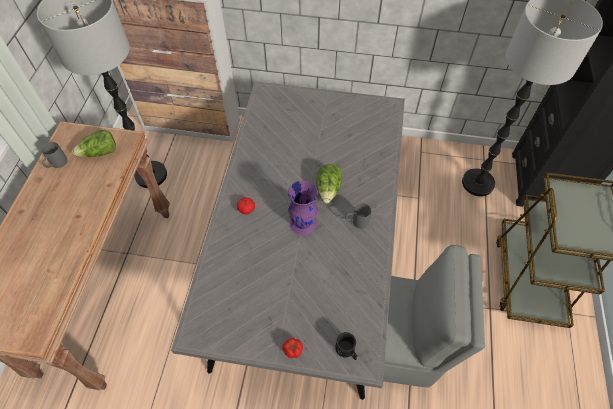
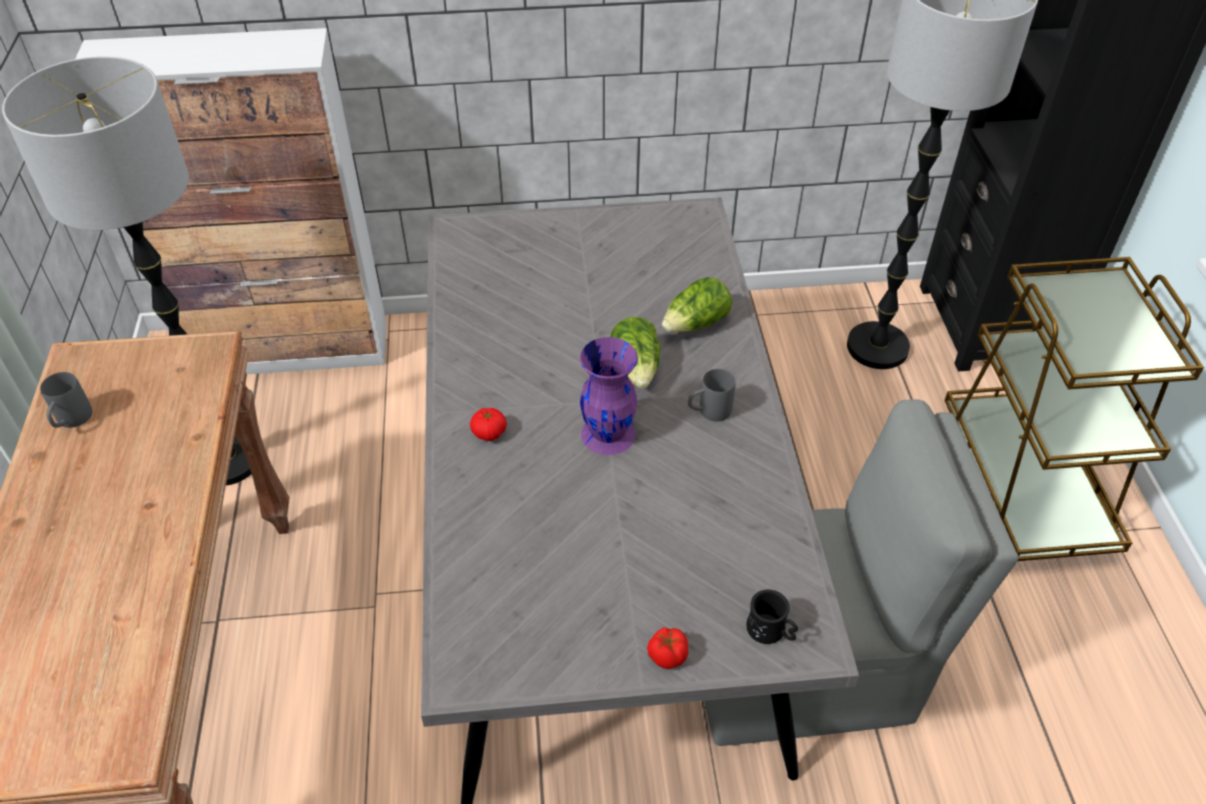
camera: 15 degrees left, 10 degrees down
lettuce [72,130,116,157] -> lettuce moved to [662,277,732,332]

